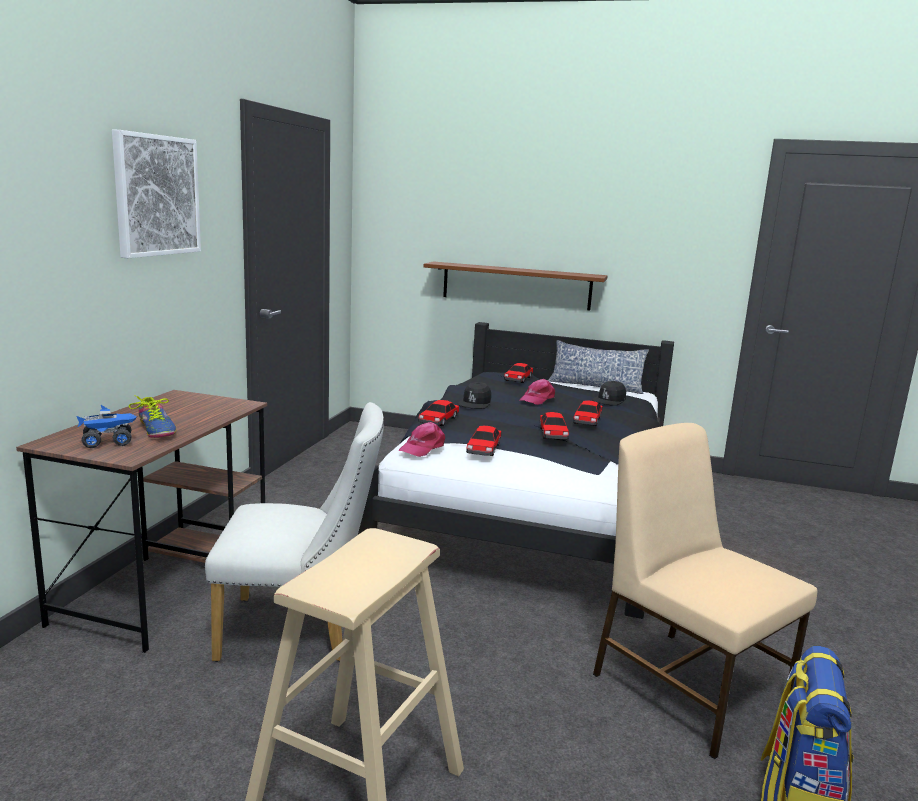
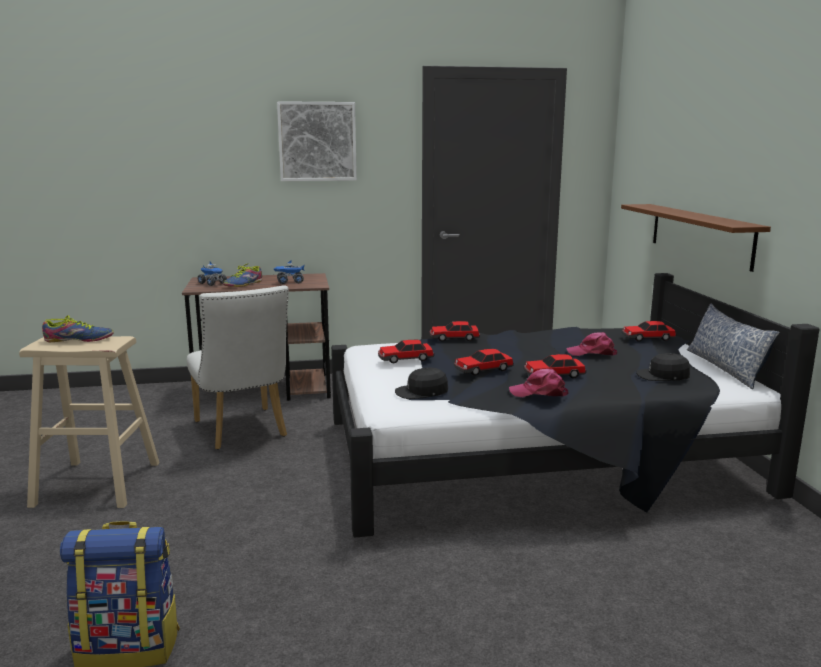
camera: 65 degrees right, 0 degrees up
pink cap [399,422,445,457] -> pink cap moved to [509,369,568,398]
black cap [458,382,491,409] -> black cap moved to [395,367,448,399]
beige chair [593,423,817,759] -> none
none -> shoe [42,315,114,342]
none -> toy truck [274,259,305,284]

